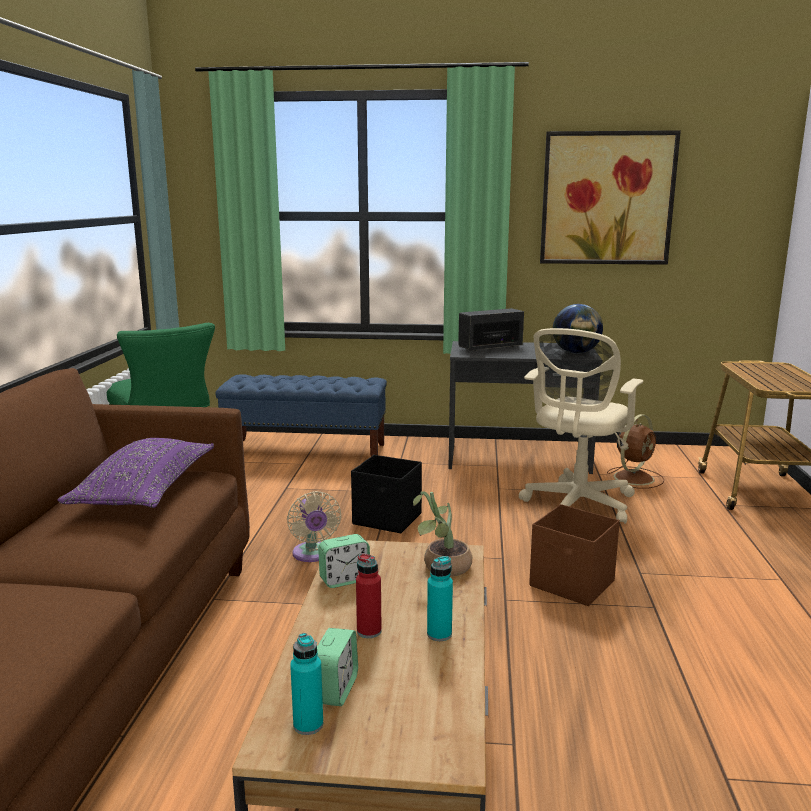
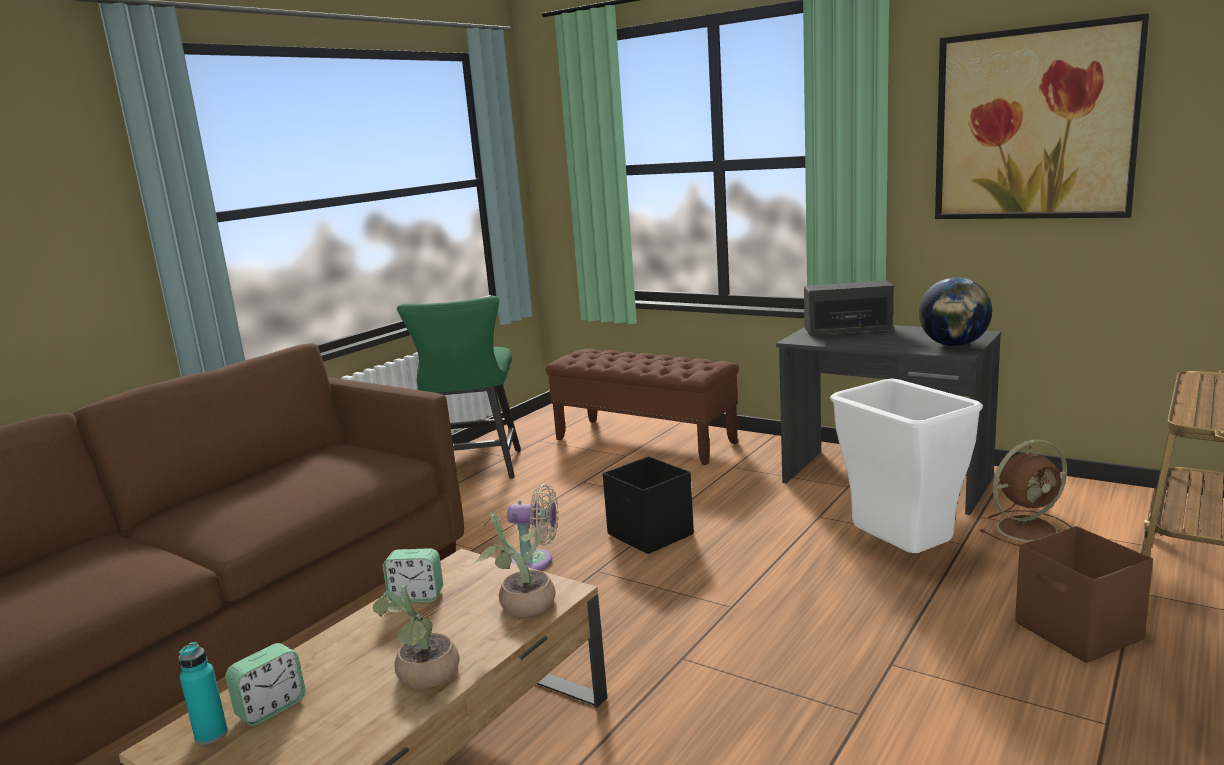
camera: 30 degrees right, 0 degrees up
purple pillow [58,438,214,508] -> none
blue bench [215,374,387,456] -> brown bench [546,349,739,465]
beige fan [287,491,341,562] -> beige fan turned 90 degrees counterclockwise [507,484,558,571]
red bottle [356,554,382,638] -> none
turquoise bottle [427,556,453,641] -> potted plant [373,585,460,689]
beige office chair [519,328,644,524] -> white trash can [830,379,983,553]
brown storage box [529,504,620,606] -> brown storage box moved to [1015,526,1153,663]

